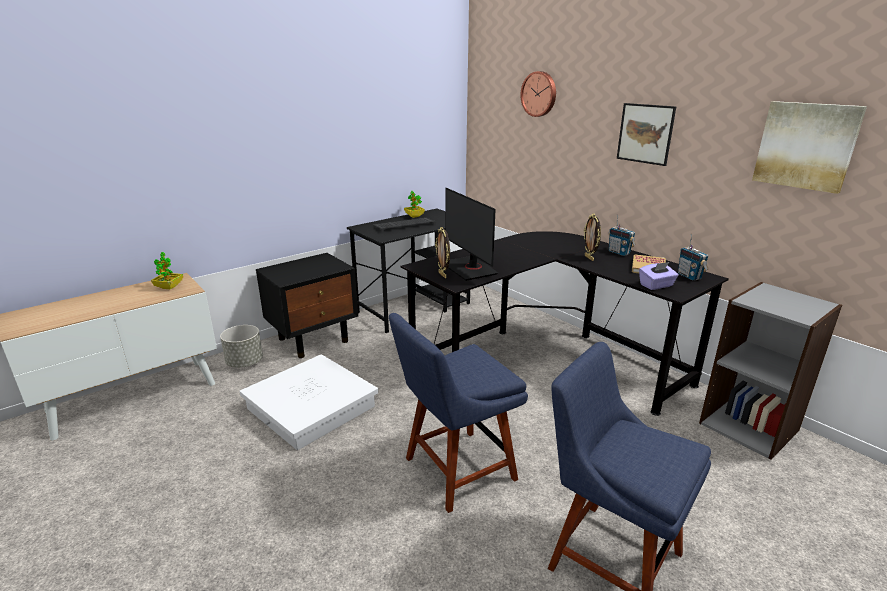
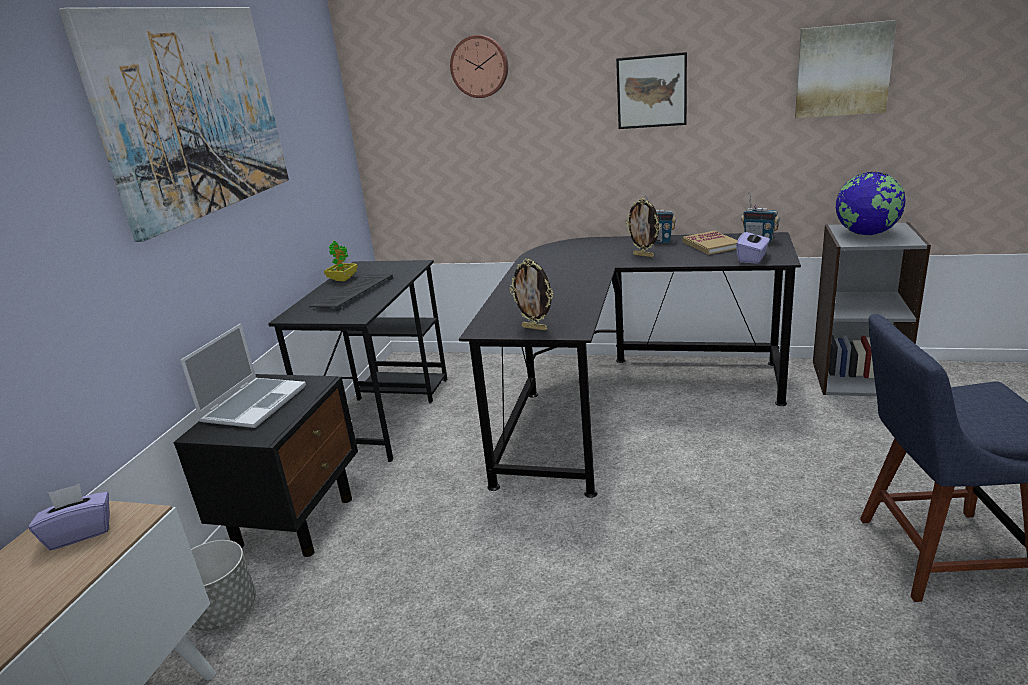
camera: 35 degrees left, 0 degrees up
potted plant [151,252,183,289] -> purple tissue box [29,484,110,550]
white storage box [240,354,378,450] -> none
blue chair [389,313,528,513] -> none
monitor [445,188,498,281] -> none
none -> picture [59,7,289,242]
none -> laptop [180,323,306,428]
none -> globe [836,172,906,235]

